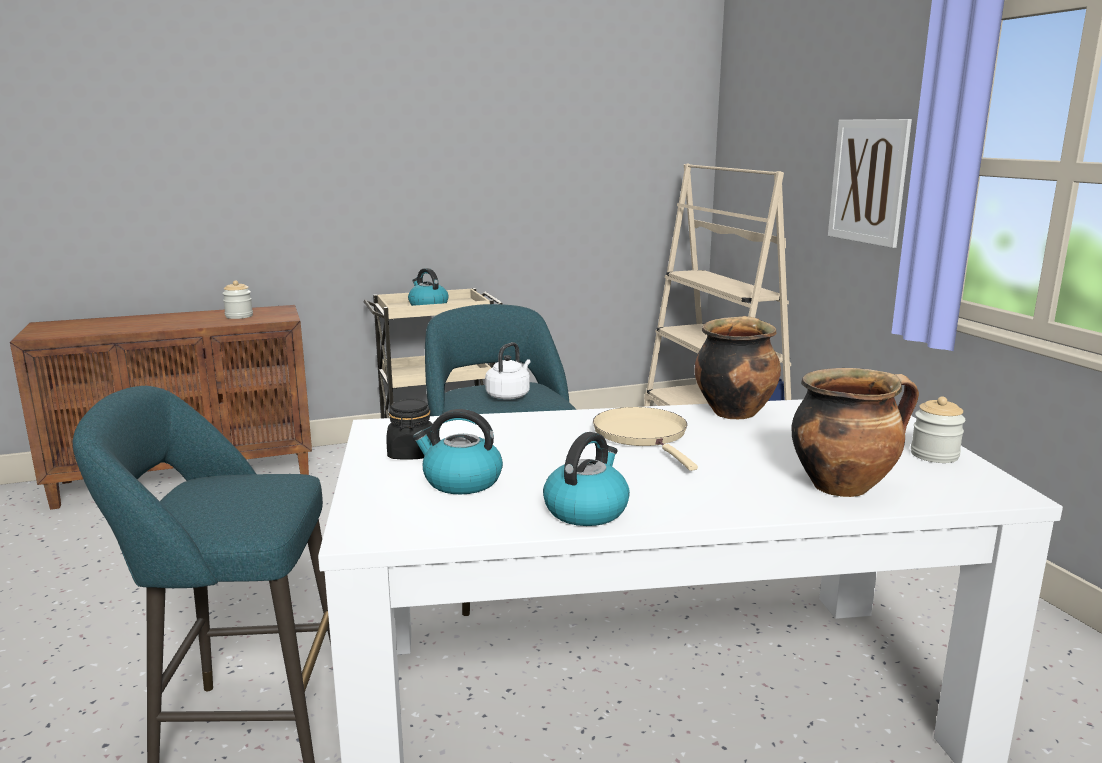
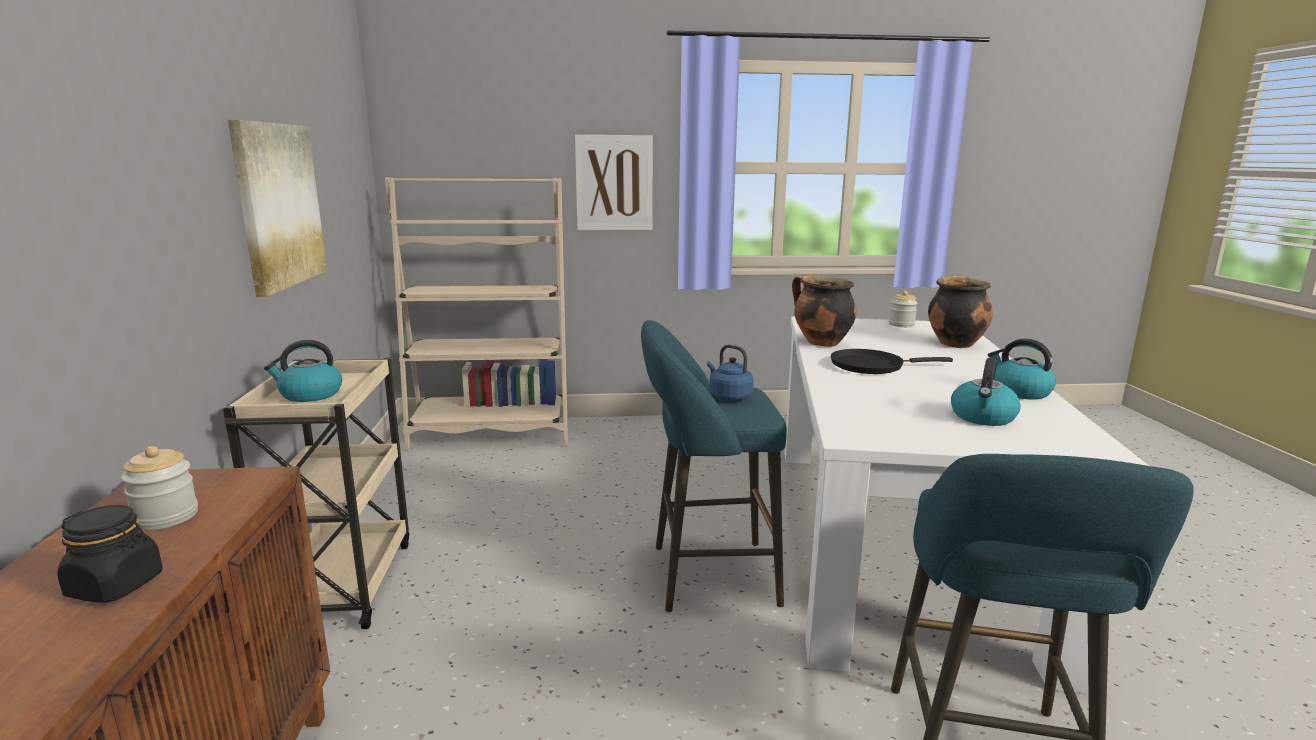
camera: 75 degrees left, 0 degrees up
black jar [387,399,433,460] -> black jar moved to [58,505,163,603]
white kettle [485,342,531,400] -> blue kettle [707,345,753,401]
beige frying pan [593,407,698,471] -> black frying pan [831,349,953,374]
none -> picture [228,120,327,297]

